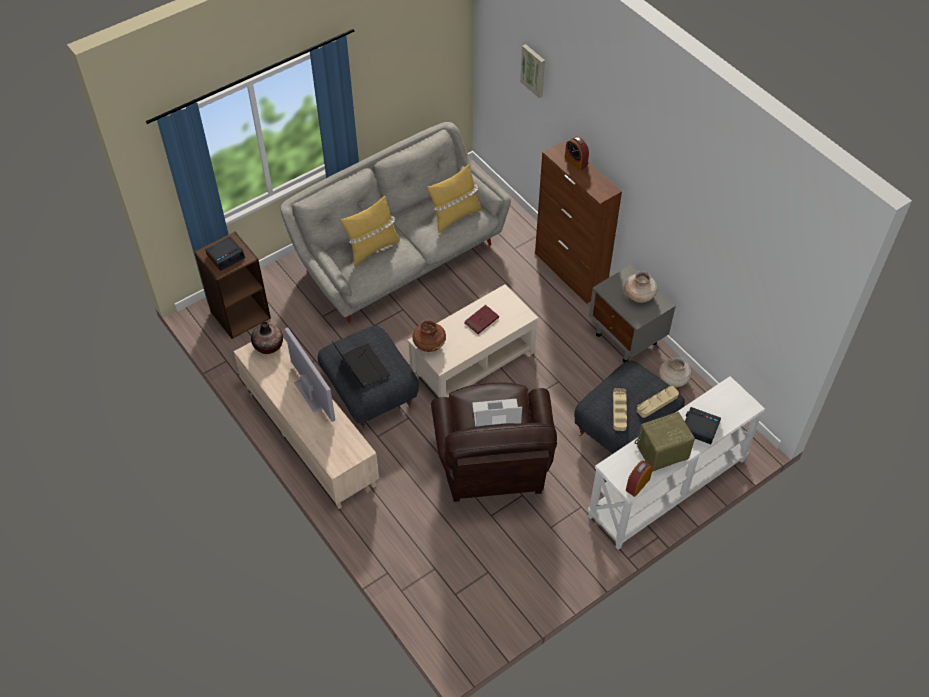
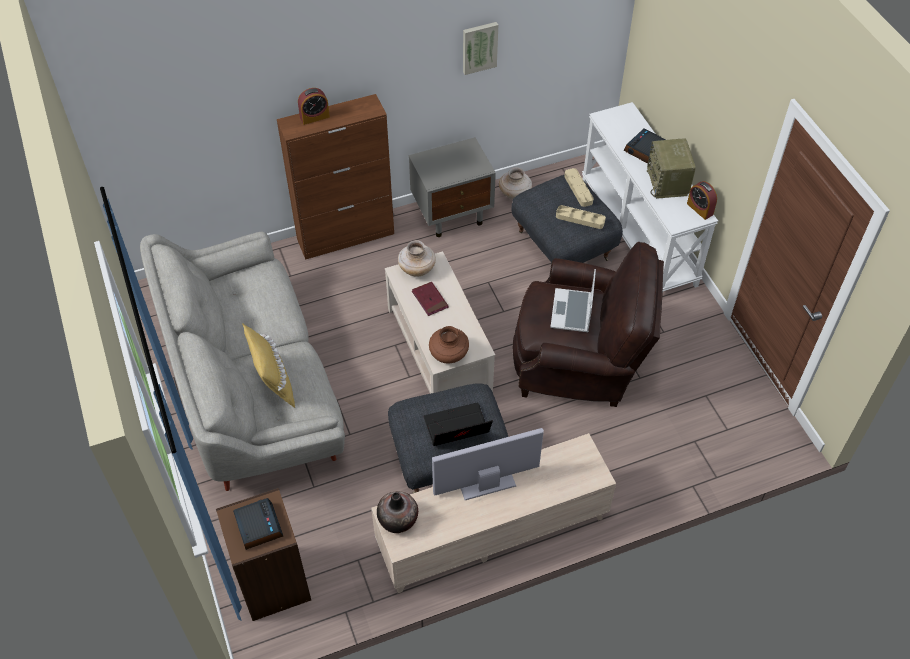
camera: 75 degrees left, 0 degrees up
yellow pillow [427,164,481,233] -> none
picture [520,44,545,98] -> picture moved to [463,22,498,75]
beige vase [624,271,657,303] -> beige vase moved to [398,240,436,277]

